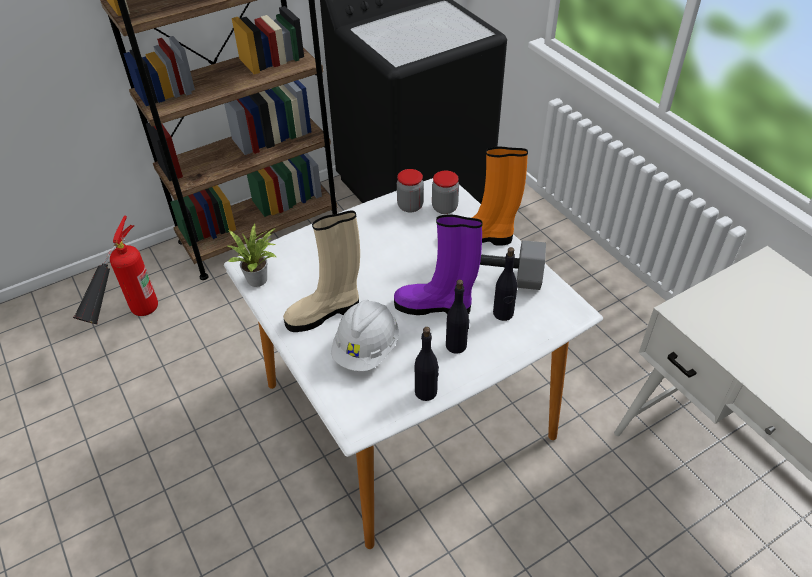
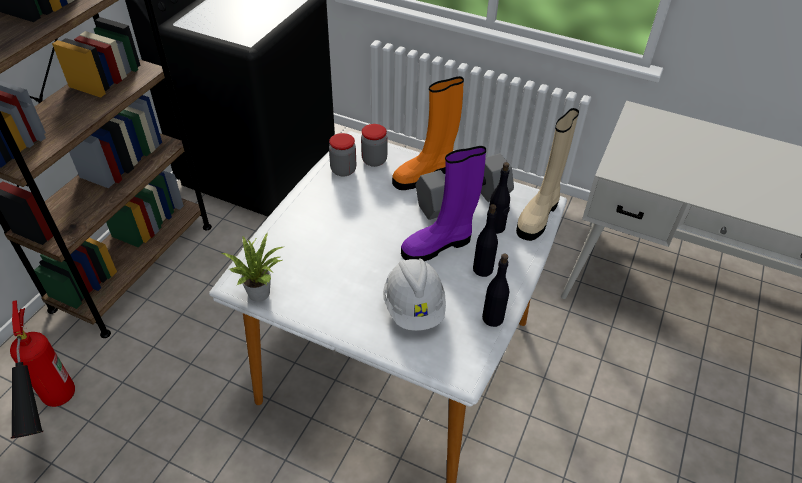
camera: 35 degrees left, 0 degrees up
beige boot [283,211,360,332] -> beige boot moved to [516,108,579,241]

